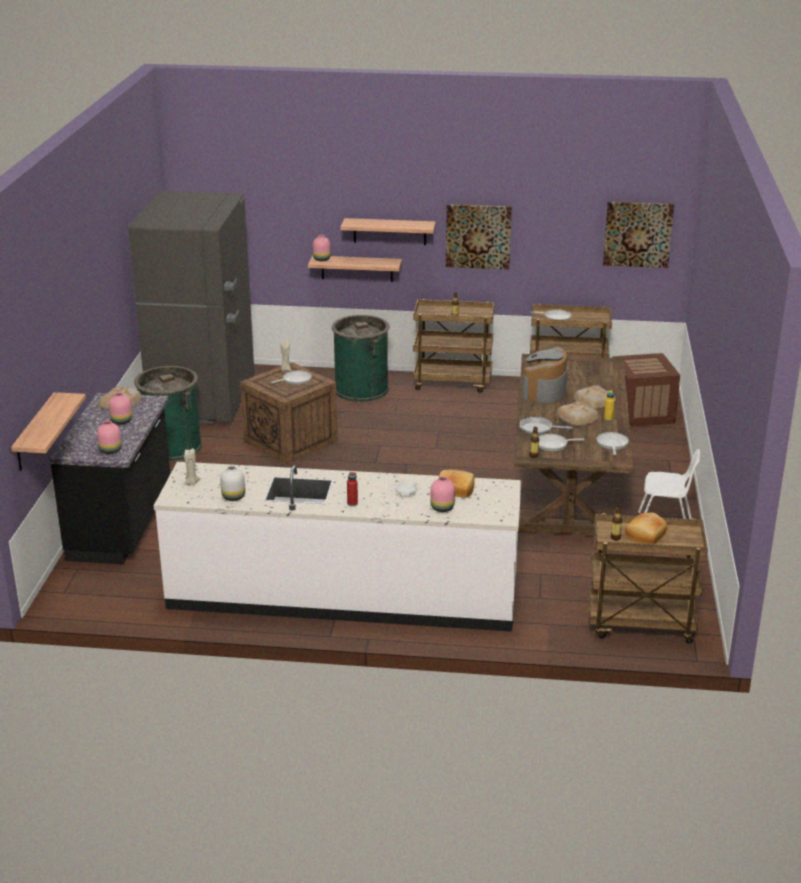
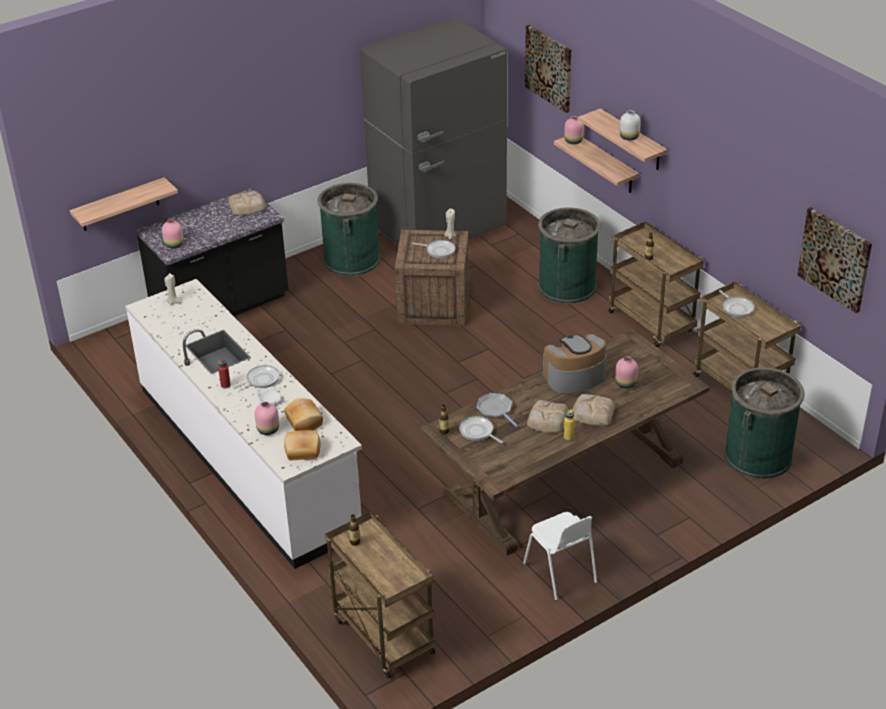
camera: 50 degrees right, 10 degrees up
pink vase [109,392,132,424] -> pink vase moved to [615,356,638,388]
white vase [220,466,245,501] -> white vase moved to [620,110,641,140]
picture [446,204,512,269] -> picture moved to [525,25,571,113]
frying pan [597,432,629,455] -> frying pan moved to [233,365,280,389]
crate [612,353,680,427] -> green trash can [724,367,805,479]
bread [625,513,667,544] -> bread moved to [284,430,321,461]

